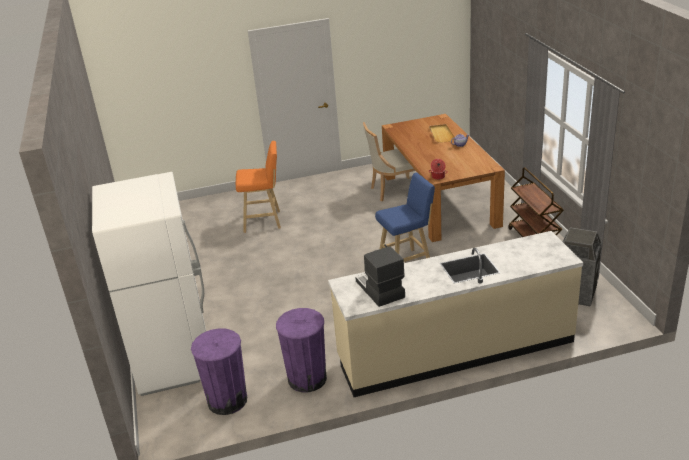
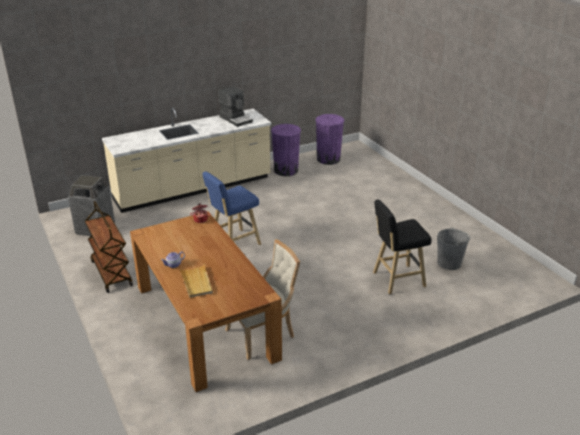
camera: 165 degrees right, 0 degrees up
white fridge [92,172,206,396] -> none
orange stool [236,141,281,233] -> black stool [373,199,432,295]
none -> grey bucket [437,227,471,270]

